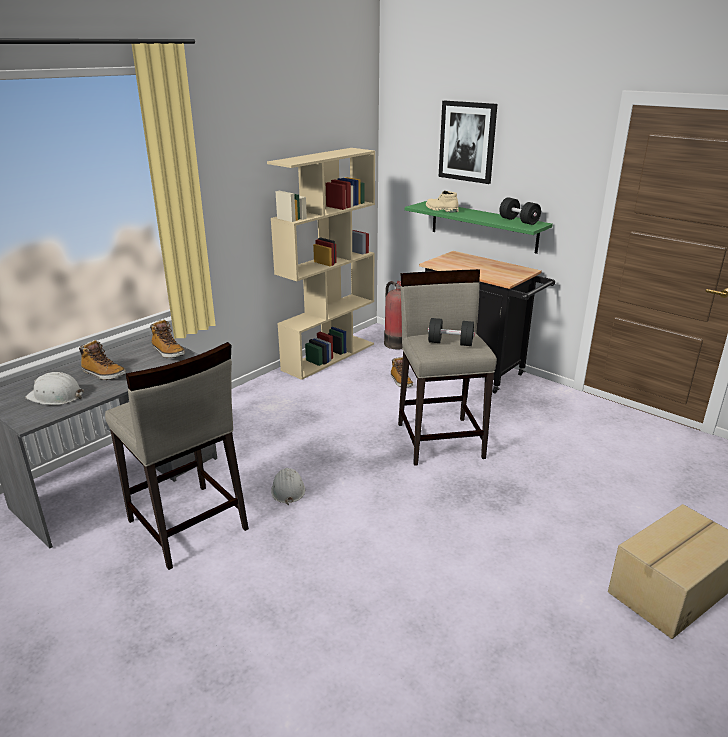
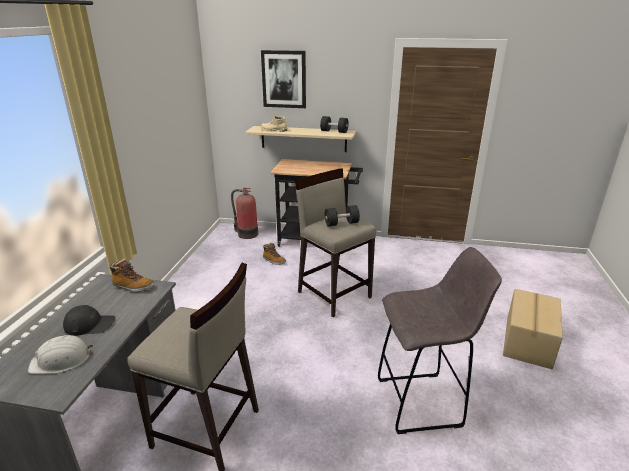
camera: 30 degrees left, 0 degrees up
boot [79,340,126,380] -> black cap [63,305,115,336]
beige bookcase [267,148,375,380] -> none
white hard hat [271,468,305,505] -> none
green shelf [405,201,553,254] -> beige shelf [245,126,356,152]
none -> grey stool [378,247,502,434]

